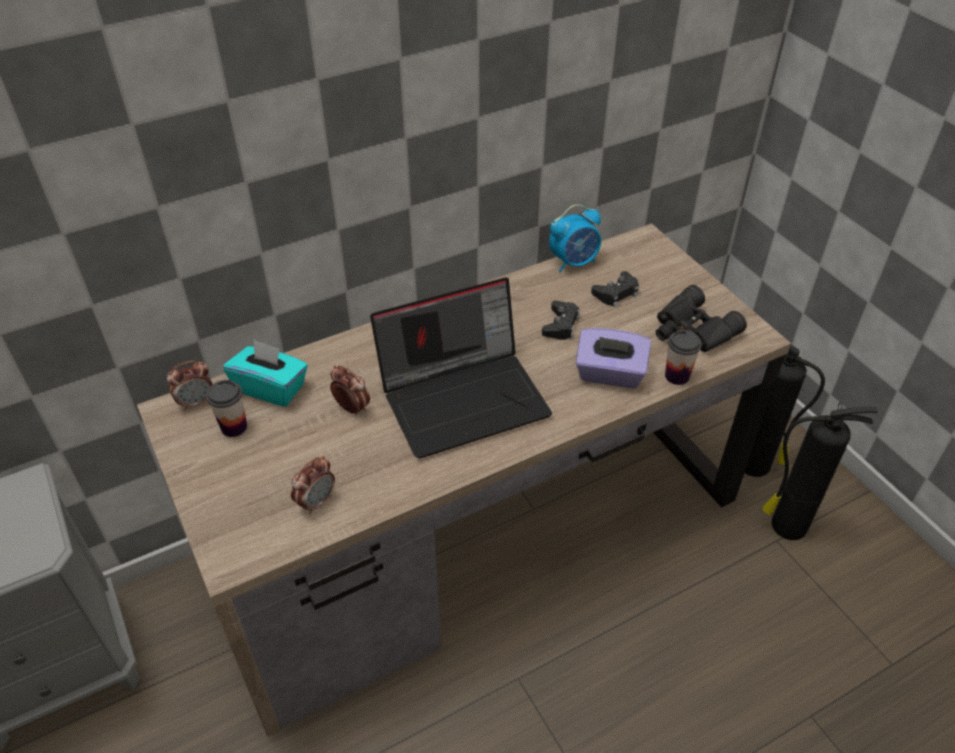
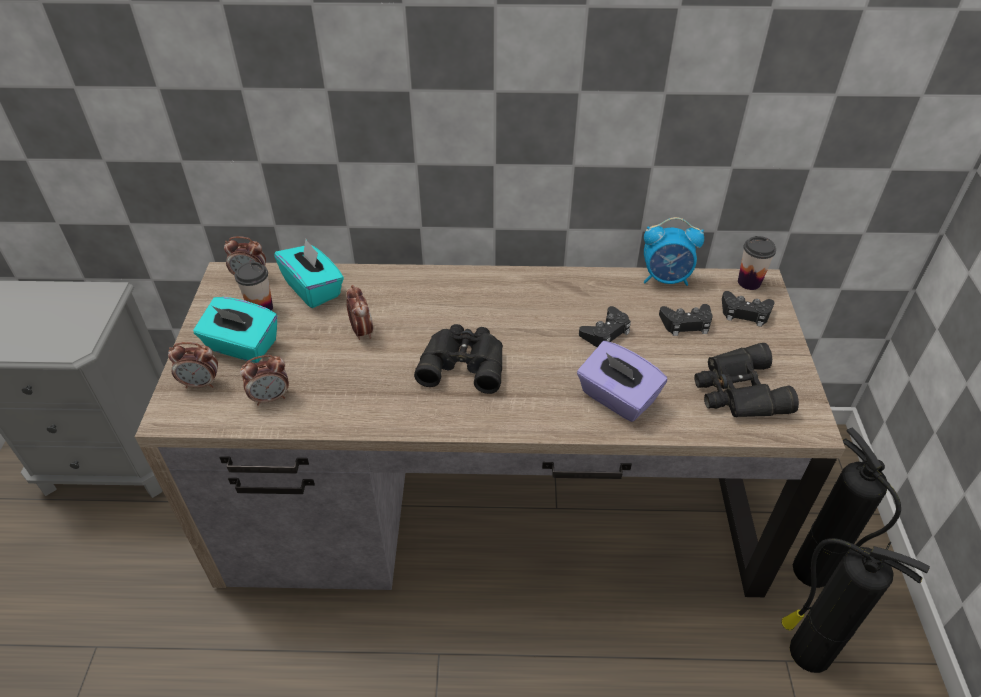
camera: 30 degrees right, 0 degrees up
laptop [370,278,552,458] -> black binoculars [414,324,503,394]
cup [665,330,702,385] -> cup moved to [738,236,776,290]
none -> alarm clock [168,342,218,388]
none -> turquoise tissue box [193,297,277,363]
none -> black game controller [722,291,775,327]

